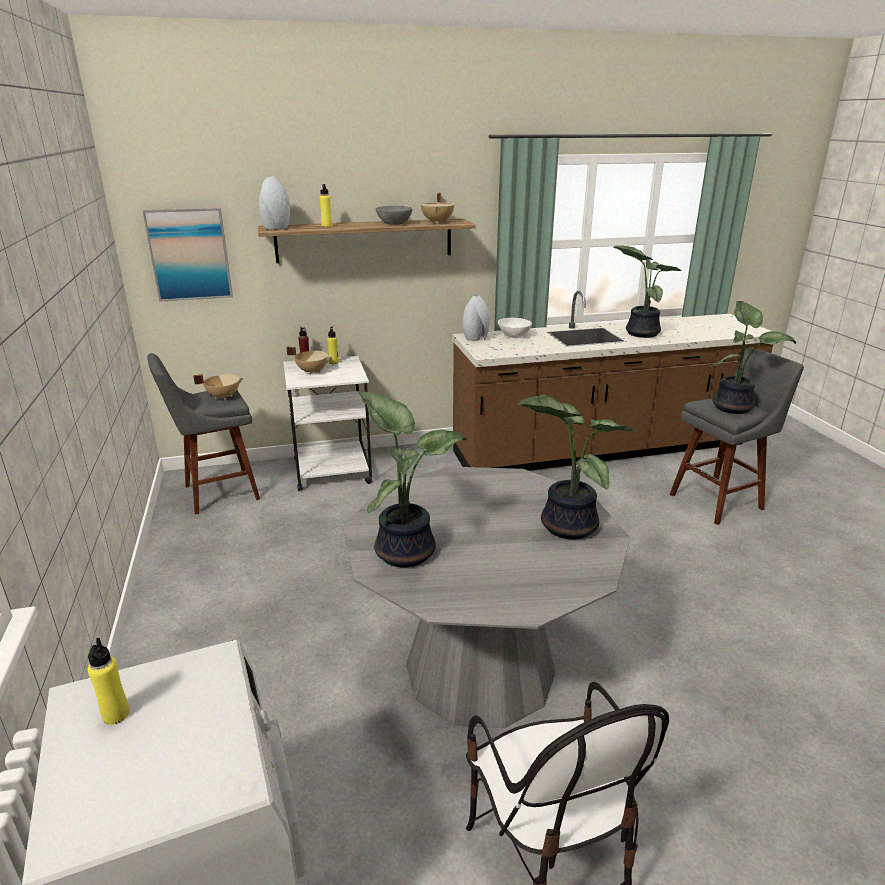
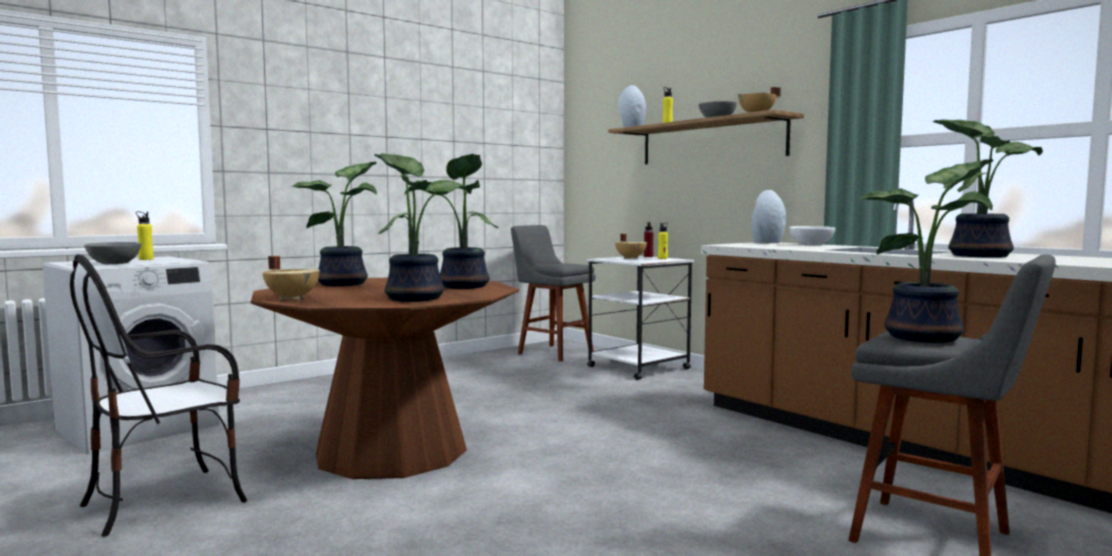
camera: 65 degrees right, 20 degrees down
picture [143,208,233,302] -> none
beige cooking pot [193,374,244,400] -> beige cooking pot moved to [262,256,320,300]
grey dining table [343,467,630,728] -> brown dining table [251,278,519,479]
none -> grey bowl [84,242,141,264]
none -> potted plant [405,154,499,289]

